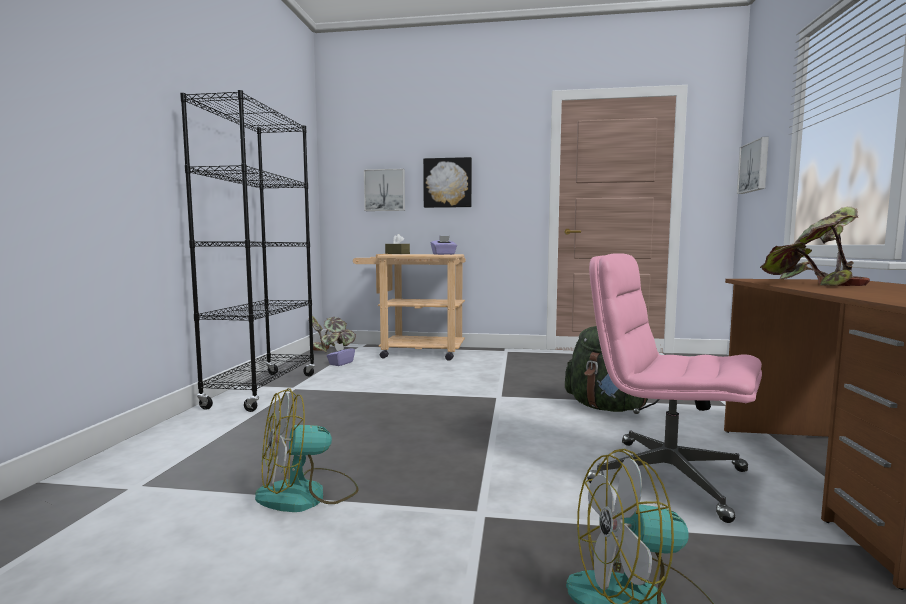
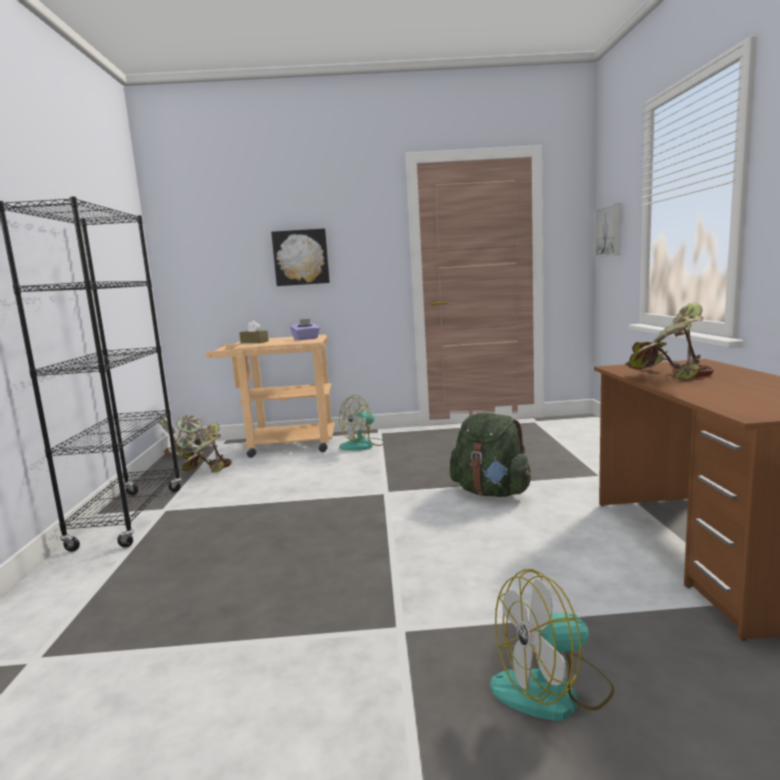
camera: 10 degrees left, 5 degrees up
fan [255,388,359,512] -> fan moved to [339,395,386,450]
purple tissue box [327,343,355,366] -> potted plant [180,422,232,473]
picture [364,169,405,211] -> none
pink office chair [587,253,762,523] -> none

